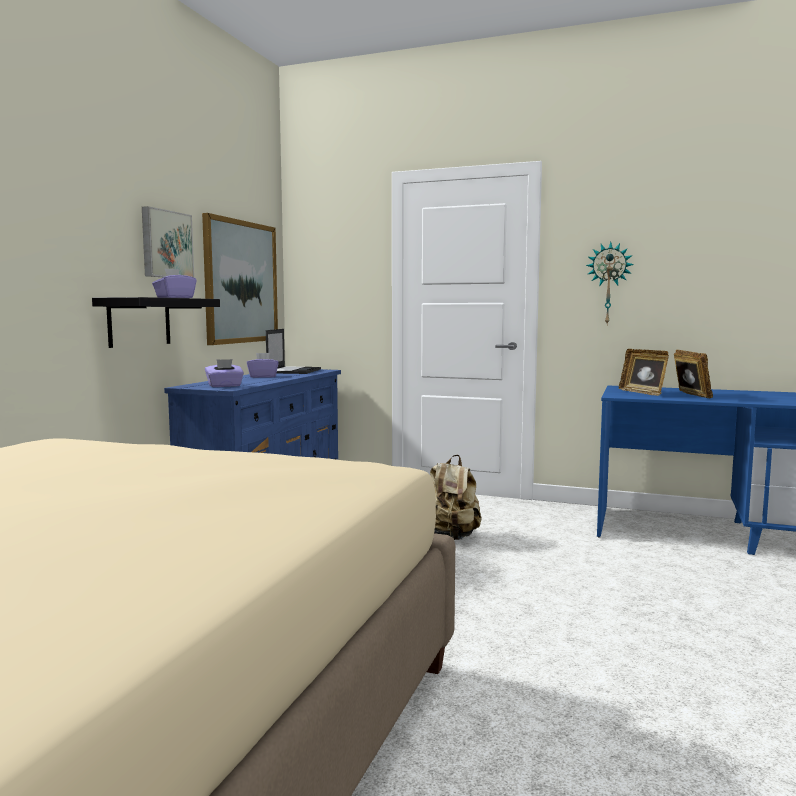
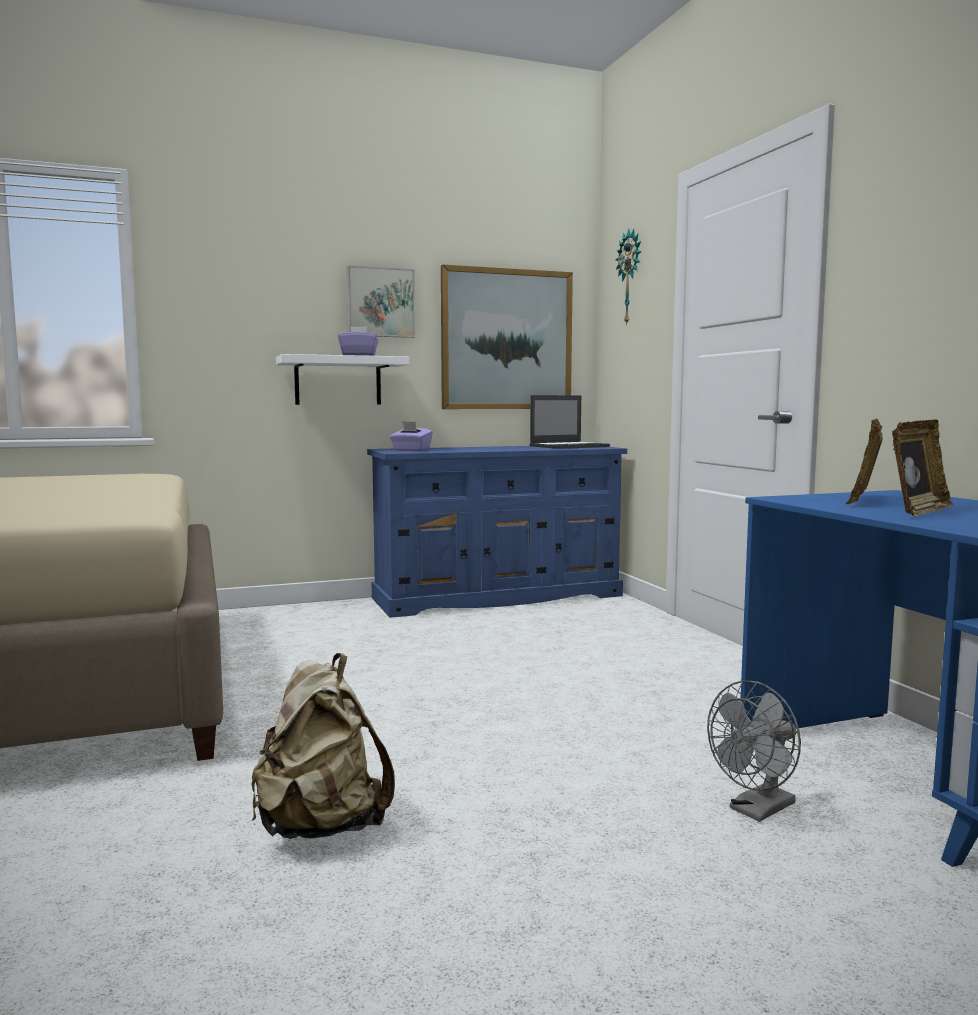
camera: 50 degrees right, 0 degrees up
black shelf [92,297,220,348] -> white shelf [276,354,409,405]
purple tissue box [247,353,279,378] -> none
beige backpack [430,455,482,540] -> beige backpack moved to [252,653,395,839]
wall clock [586,242,634,324] -> wall clock moved to [616,229,642,326]
none -> grey fan [707,680,801,822]

